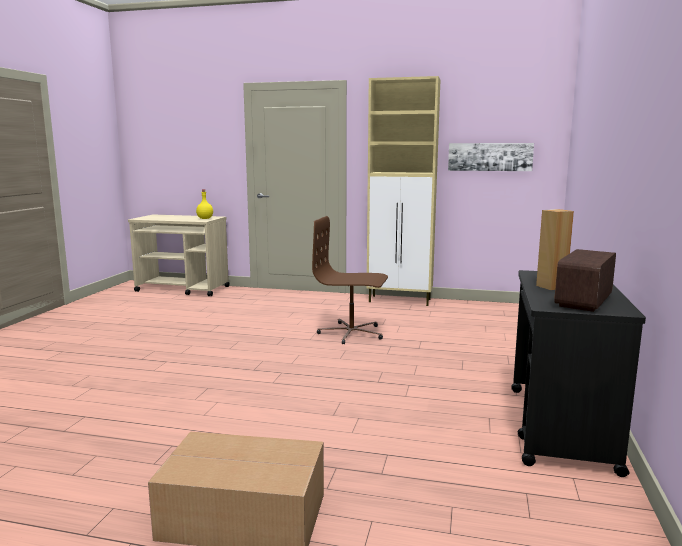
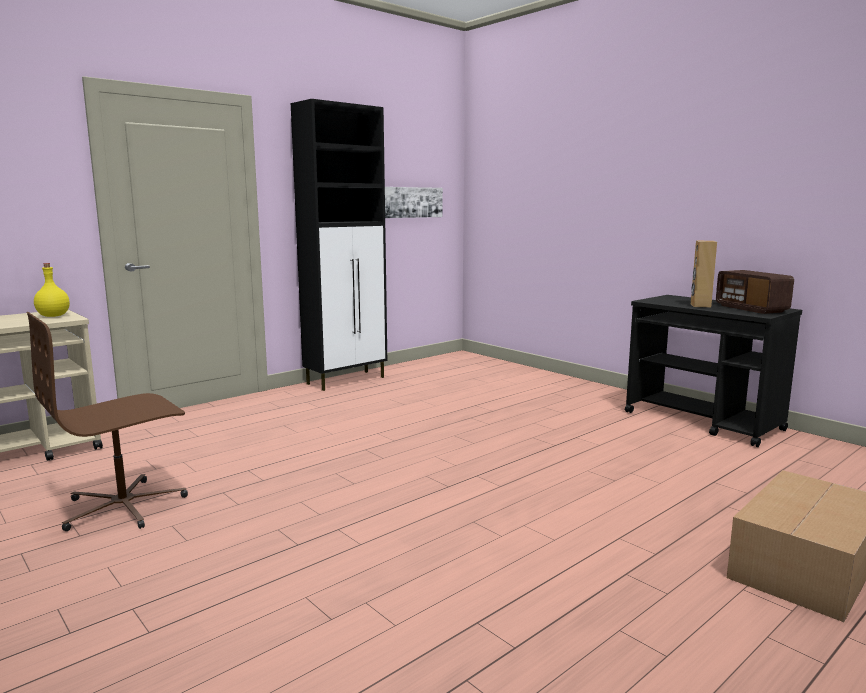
camera: 55 degrees left, 0 degrees up
brown office chair [312,216,388,344] -> brown office chair moved to [27,312,188,531]
beige cabinet [367,76,440,306] -> black cabinet [291,99,387,391]

